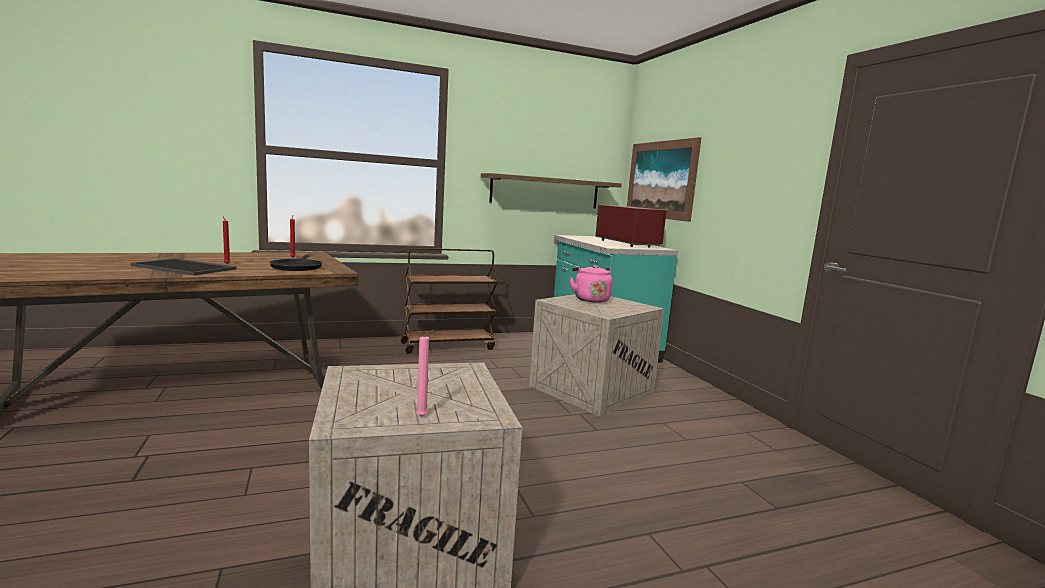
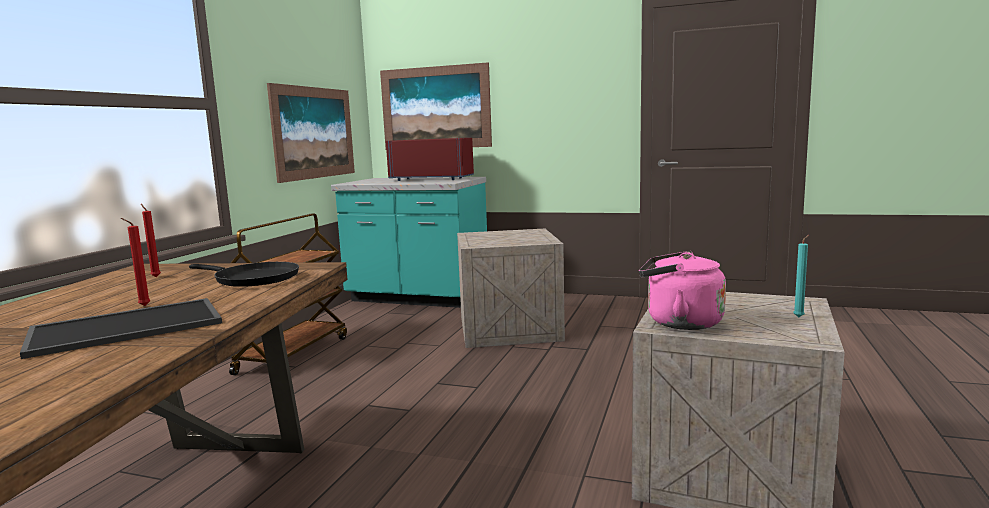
camera: 50 degrees left, 0 degrees up
pink candle [416,330,433,417] -> turquoise candle [793,235,809,317]
shelf [481,173,622,209] -> picture [267,83,355,183]
pink kettle [569,265,613,303] -> pink kettle moved to [639,251,726,330]

